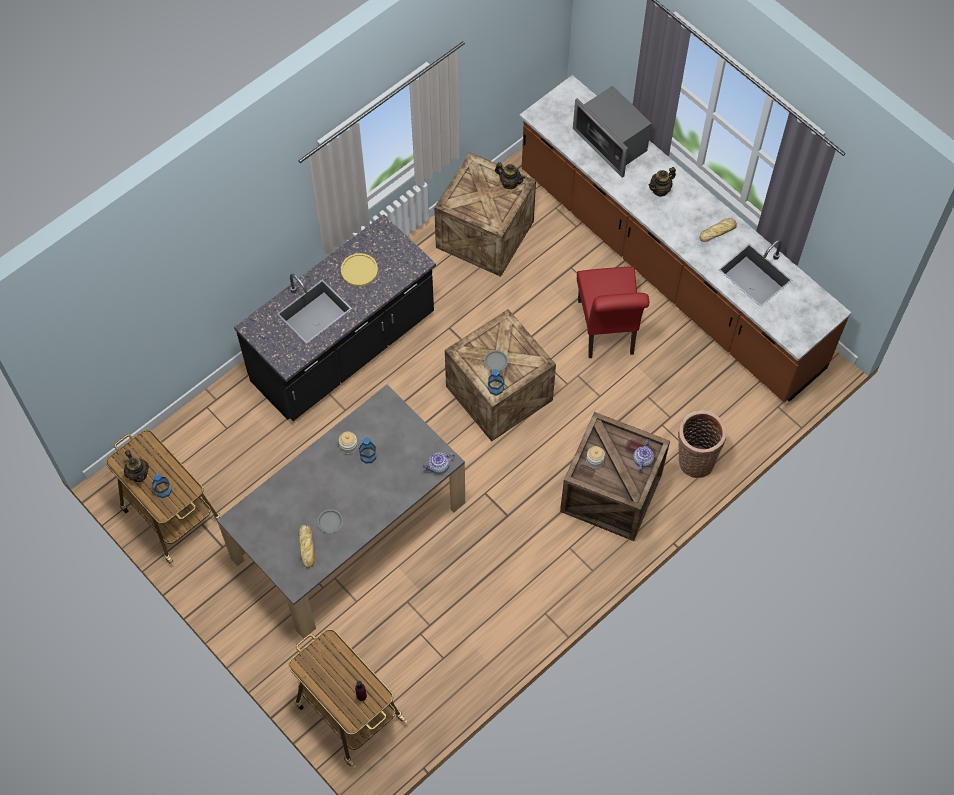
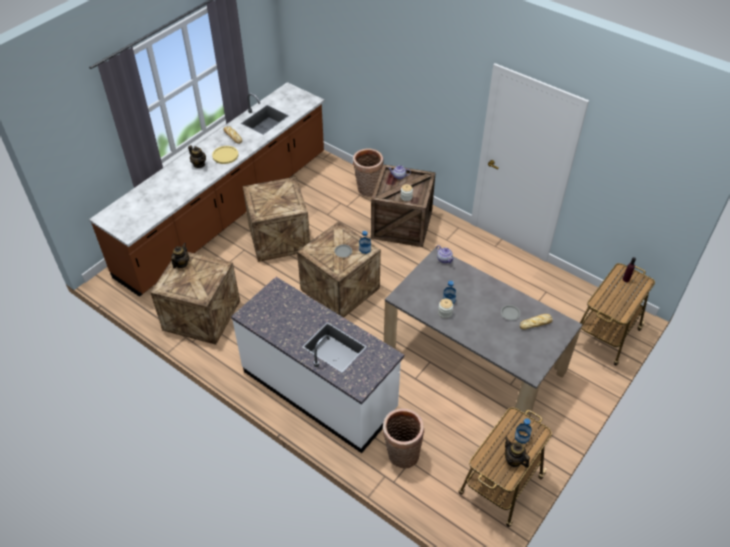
camera: 100 degrees left, 15 degrees down
teapot [124,450,149,482] -> teapot turned 90 degrees counterclockwise [505,437,530,468]
black counter [234,214,436,421] -> white counter [231,277,404,453]
yellow plate [341,253,378,287] -> yellow plate moved to [212,146,238,164]
microwave [573,85,652,178] -> none
red chair [577,267,649,358] -> crate [243,177,310,262]
none -> basket [382,408,424,469]

